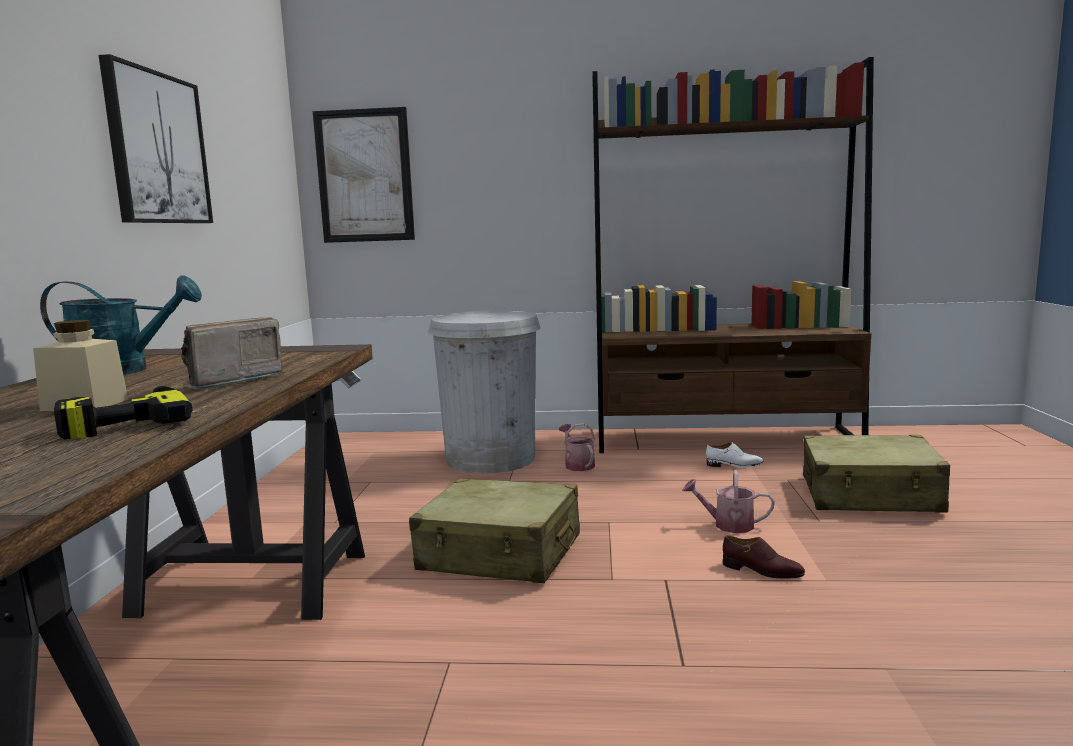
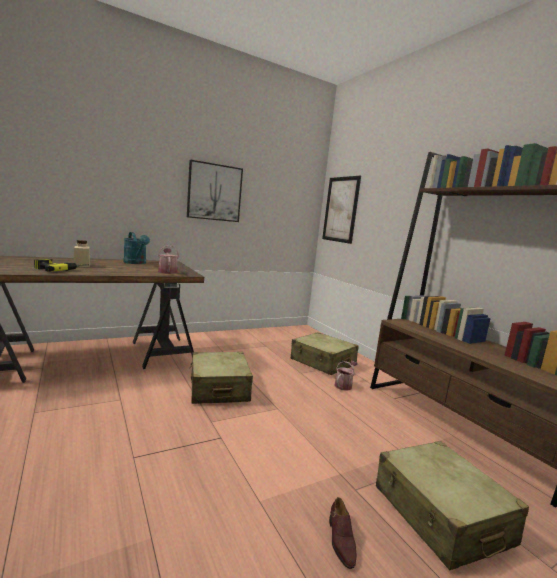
camera: 55 degrees right, 0 degrees up
radio [181,317,284,390] -> none
white trash can [428,310,540,474] -> beige suitcase [291,332,359,375]
watering can [682,470,775,533] -> watering can moved to [158,245,179,274]
white shoe [706,442,763,468] -> none
brown shoe [723,535,805,579] -> brown shoe moved to [329,497,356,569]

